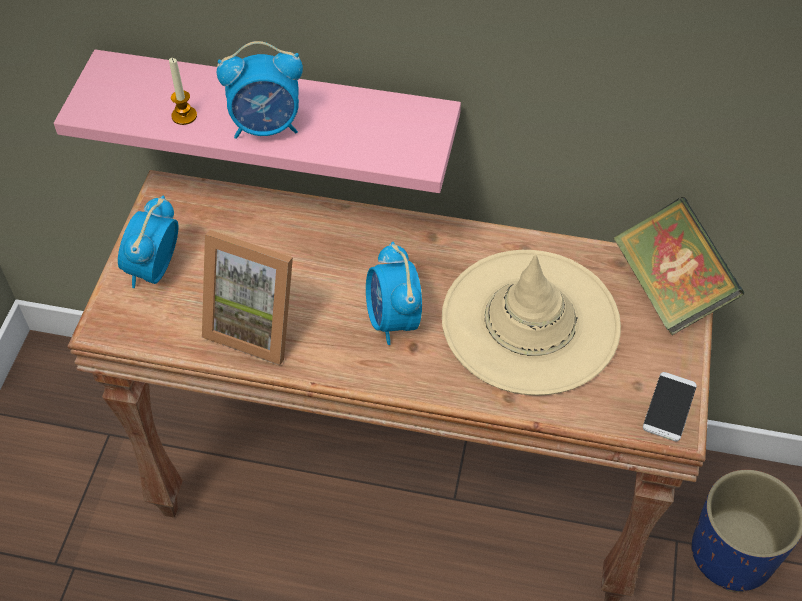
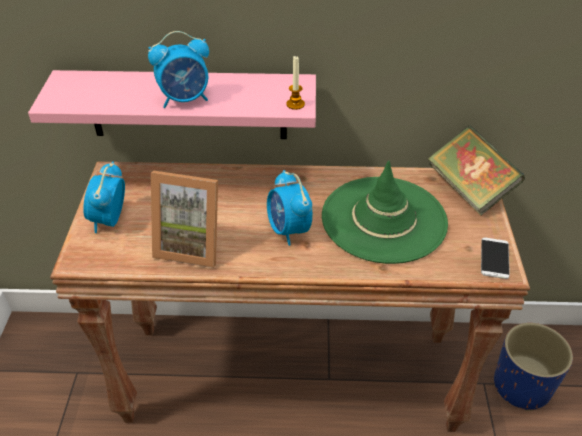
camera: 10 degrees left, 10 degrees down
candle [169,58,197,125] -> candle moved to [286,56,305,110]
beige hat [442,250,621,396] -> green hat [322,161,448,264]

